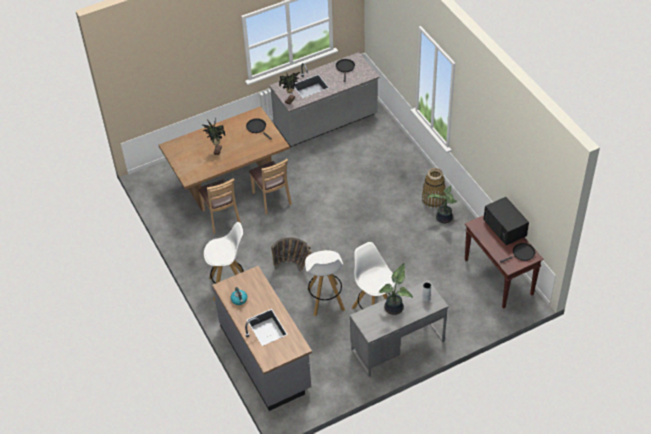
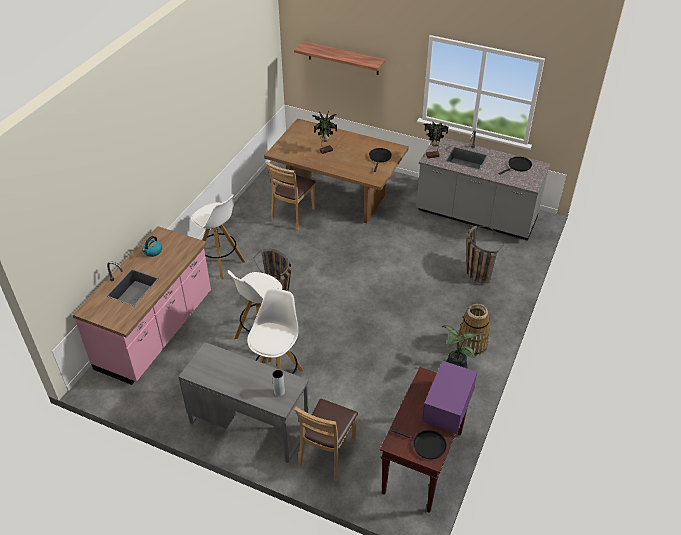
camera: 50 degrees right, 5 degrees down
grey counter [212,266,312,411] -> pink counter [73,226,211,385]
brown chair [249,159,292,215] -> brown chair moved to [294,399,358,481]
potted plant [379,263,413,315] -> none
black microwave [483,197,529,245] -> purple microwave [422,361,477,434]
none -> shelf [294,41,386,75]
none -> basket [466,226,504,283]

